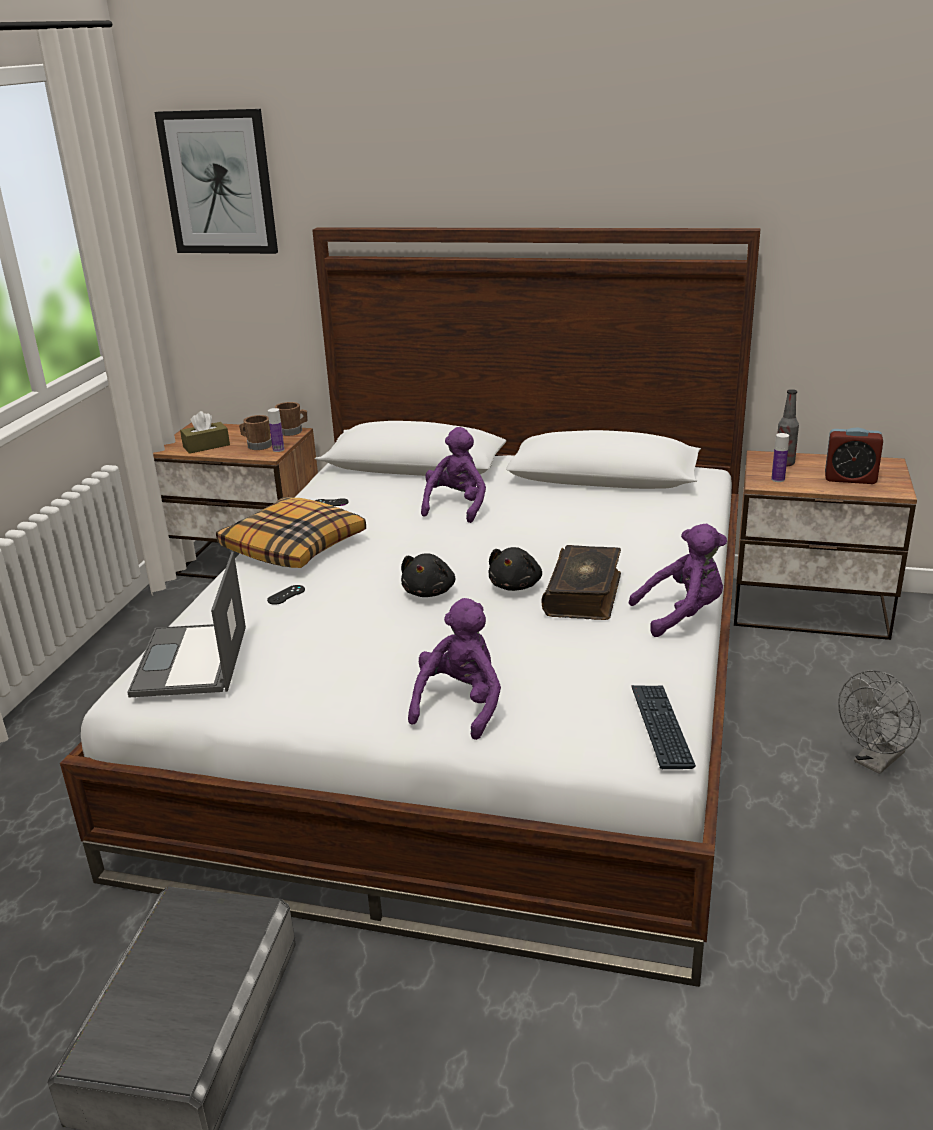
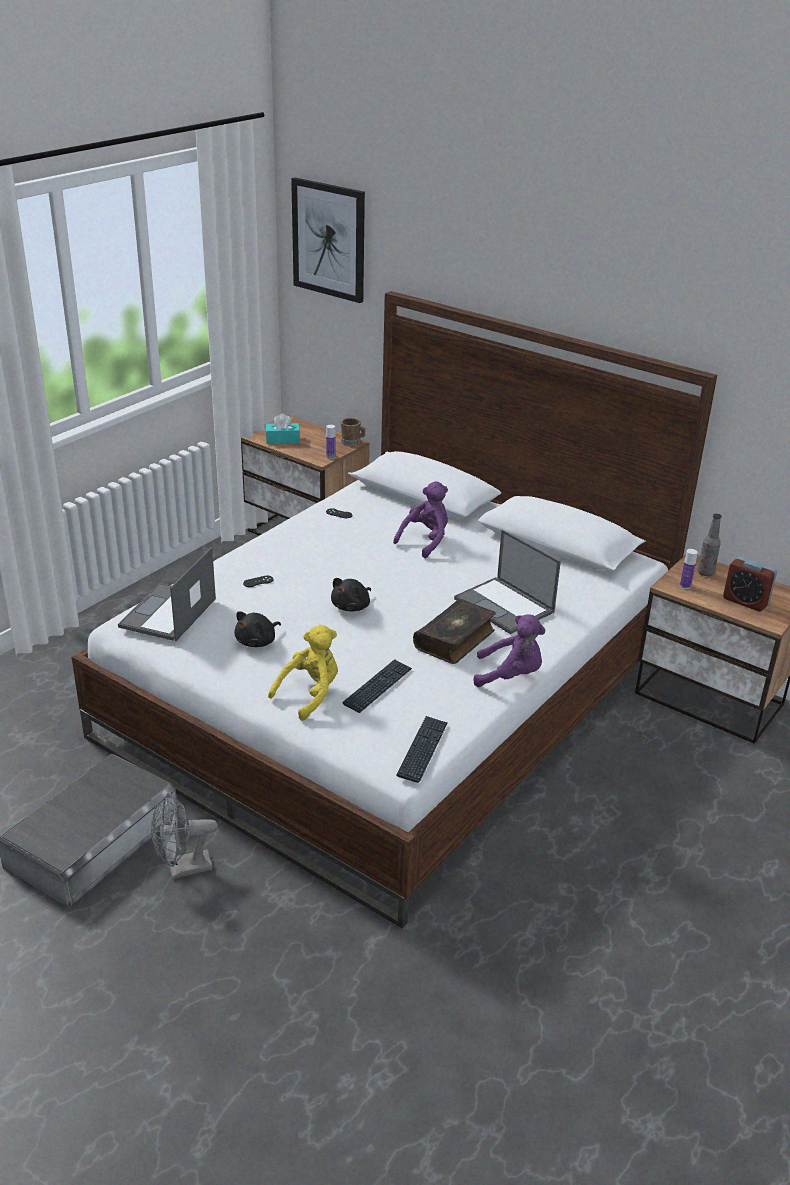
camera: 20 degrees right, 5 degrees up
brown tissue box [180,411,230,454] -> turquoise tissue box [266,413,300,444]
pillow [216,497,366,568] -> none
brown mug [239,415,272,450] -> none
purple plush toy [408,598,501,740] -> yellow plush toy [268,625,338,721]
black plush toy [489,547,542,591] -> black plush toy moved to [234,611,281,647]
grey fan [838,670,921,774] -> grey fan moved to [151,793,218,879]
none -> keyboard [342,659,412,713]
none -> laptop [454,530,561,634]

